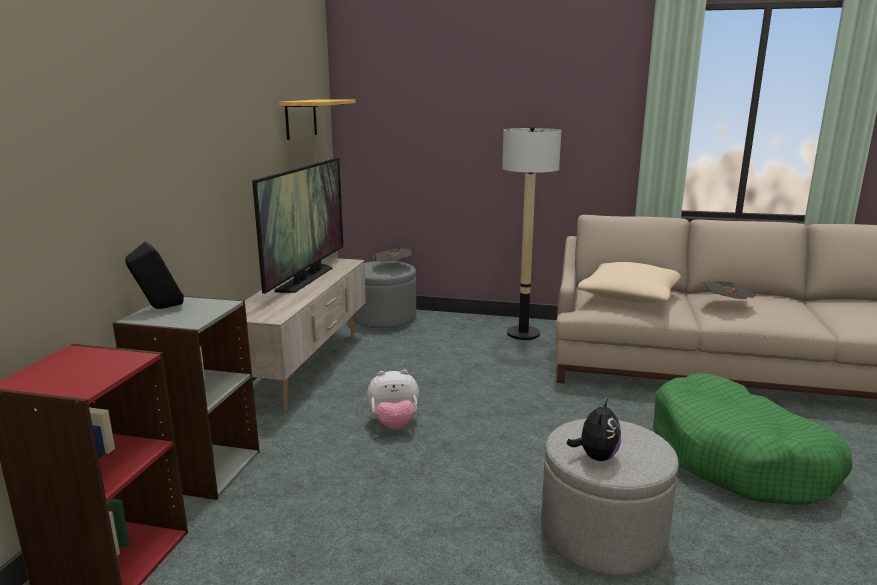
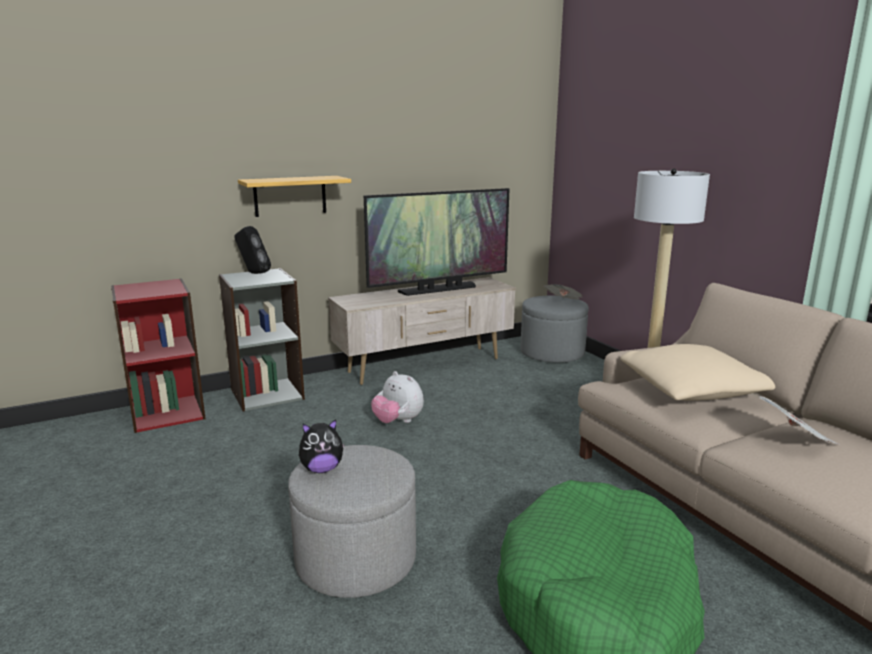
camera: 50 degrees right, 0 degrees up
shelf [278,99,356,140] -> shelf moved to [238,176,351,217]

